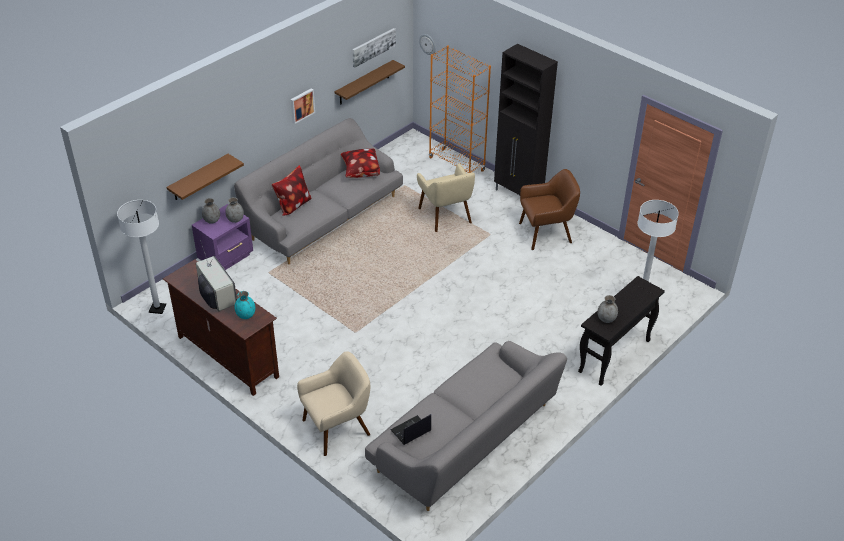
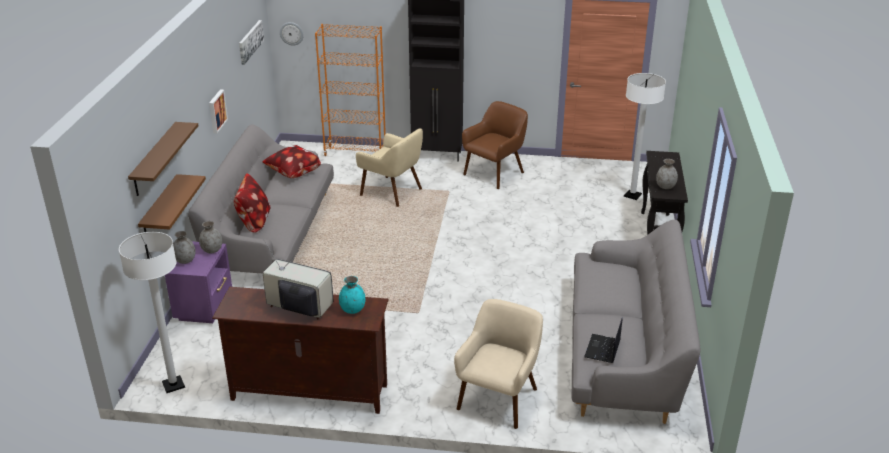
camera: 35 degrees left, 10 degrees down
brown shelf [335,60,405,105] -> brown shelf moved to [128,122,198,196]

